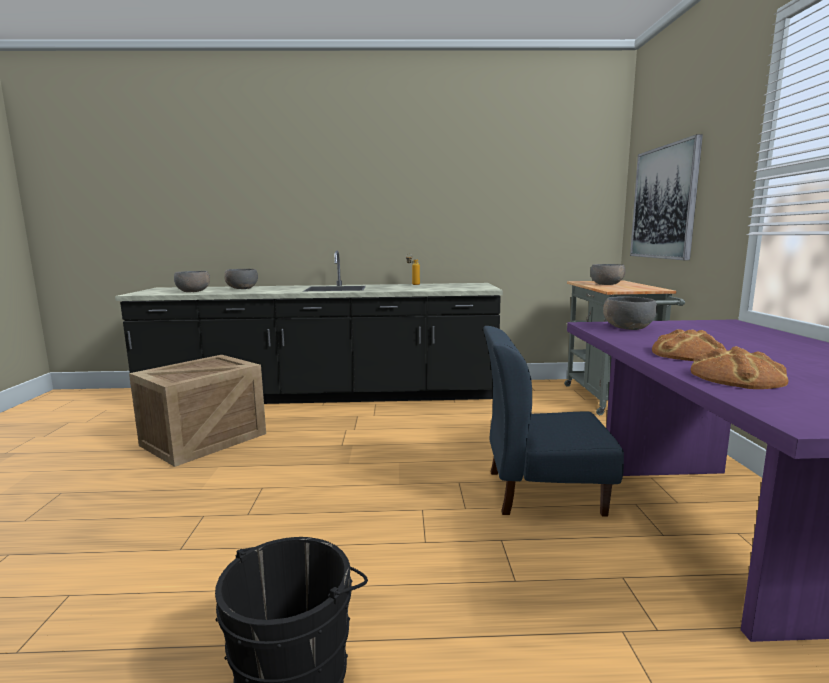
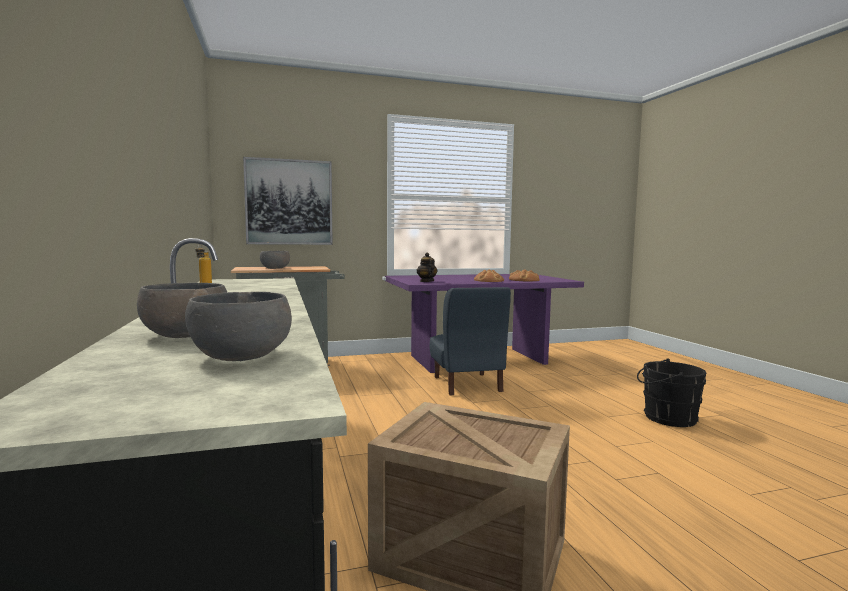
camera: 105 degrees left, 5 degrees down
grey bowl [603,296,657,330] -> teapot [417,252,437,282]

